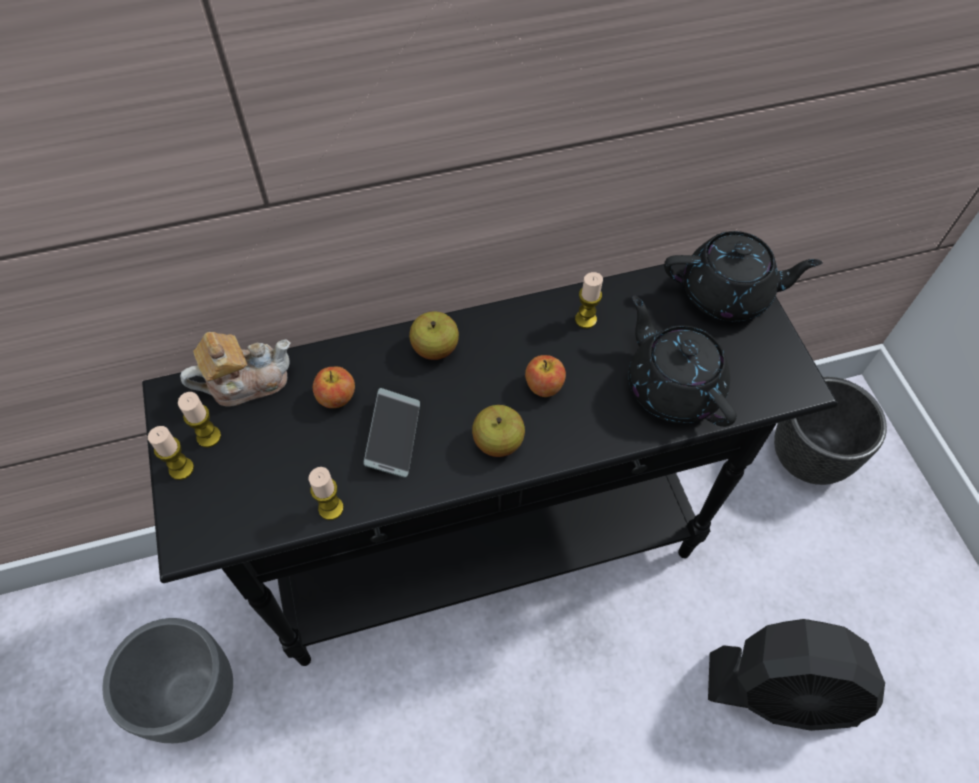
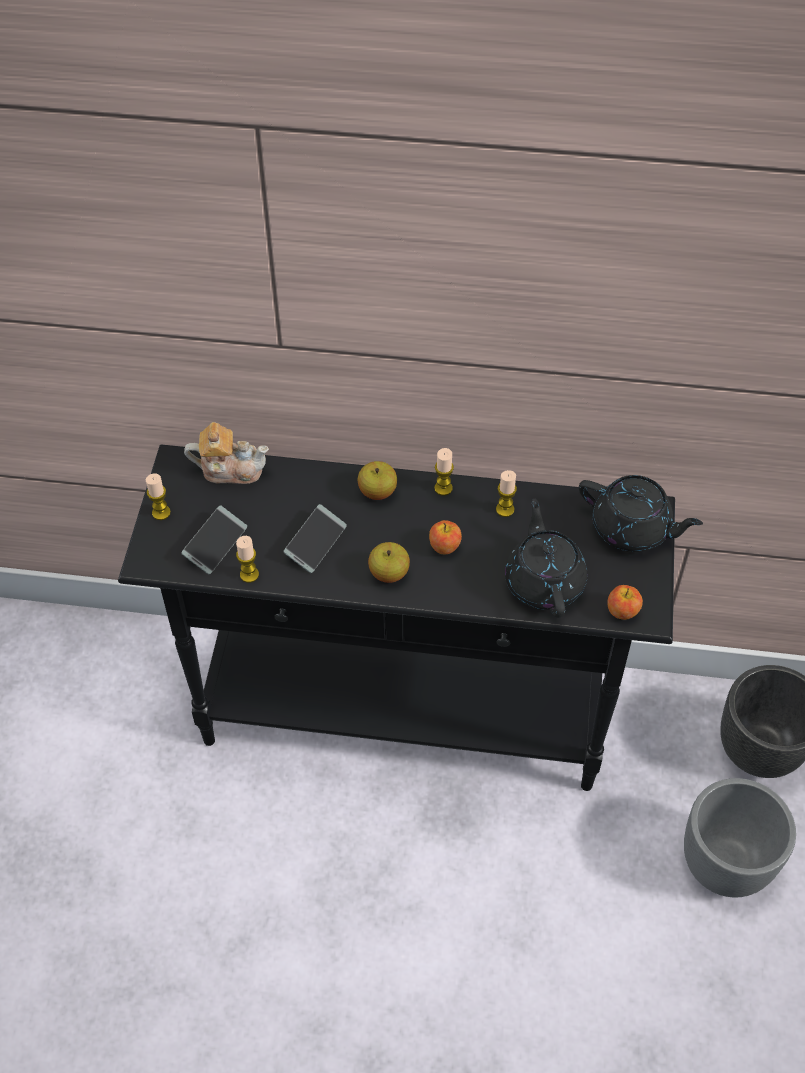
camera: 25 degrees right, 5 degrees down
grey planter [102,618,233,743] -> grey planter moved to [684,778,796,898]
candle [178,392,221,447] -> candle moved to [434,448,454,496]
apple [313,367,355,408] -> apple moved to [607,585,643,620]
black fan [708,619,885,731] -> none
none -> phone [181,505,247,574]

